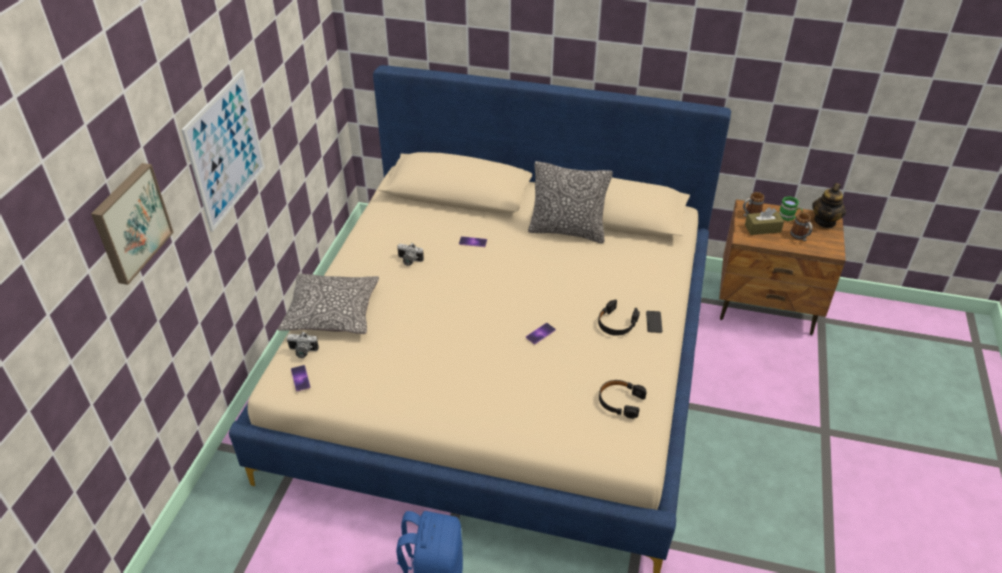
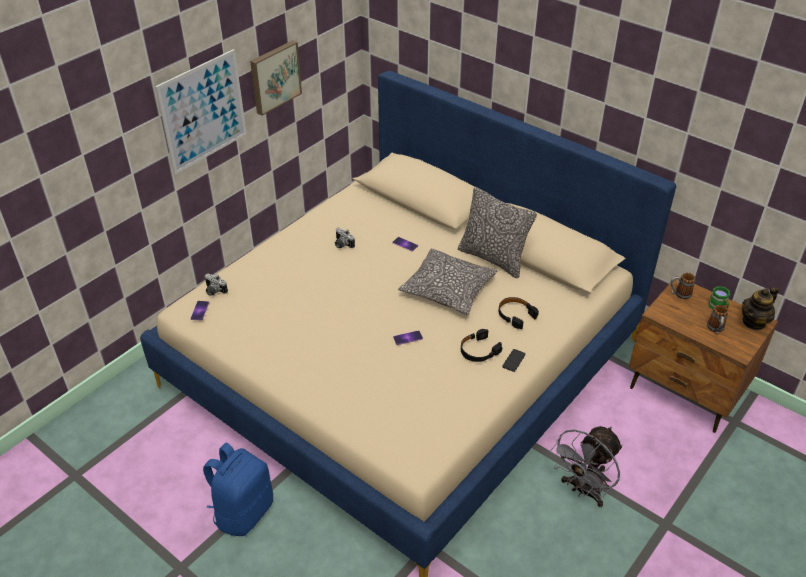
camera: 25 degrees right, 0 degrees up
picture [91,163,174,285] -> picture moved to [250,40,302,116]
pillow [278,274,379,334] -> pillow moved to [398,248,498,315]
black headphones [599,380,647,419] -> black headphones moved to [498,297,539,329]
brown tissue box [745,207,784,235] -> none
none -> grey fan [550,426,623,507]

